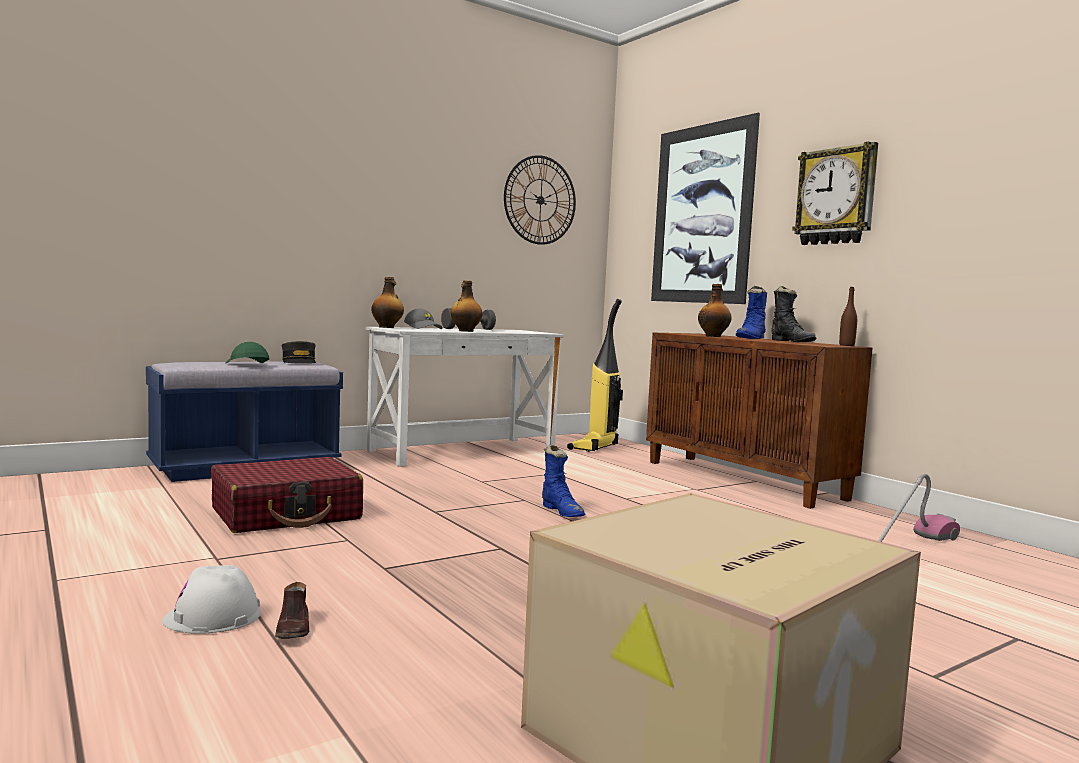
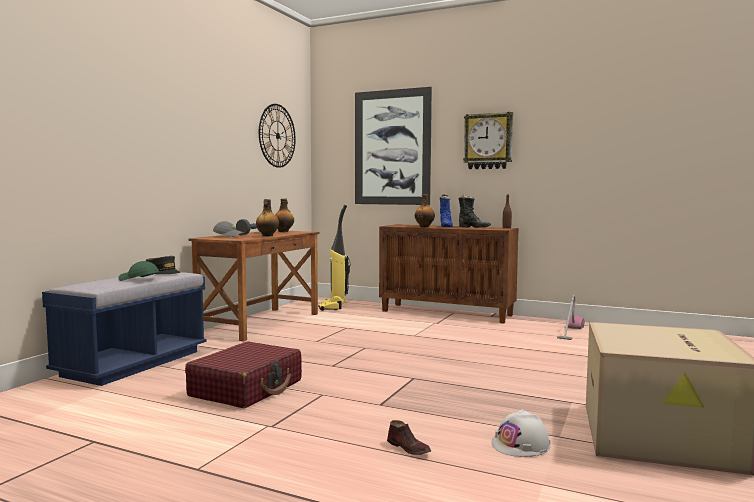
camera: 30 degrees left, 0 degrees up
white hard hat [162,565,261,634] -> white hard hat moved to [491,409,550,457]
white desk [366,327,564,467] -> brown desk [189,230,319,342]
bottle [371,277,404,328] -> bottle moved to [275,198,294,232]
blue boot [542,445,585,517] -> none

